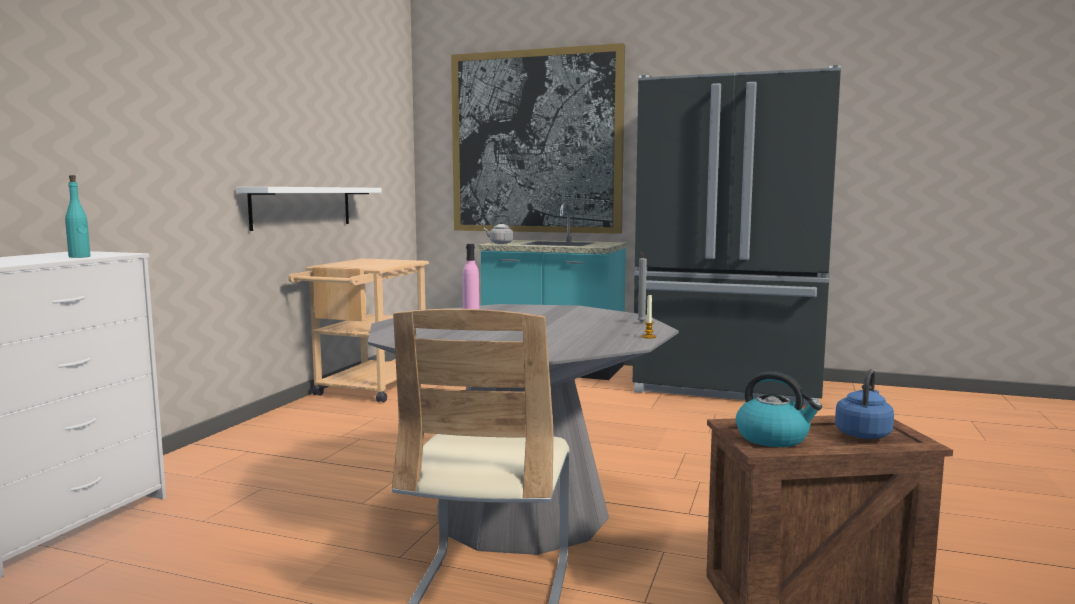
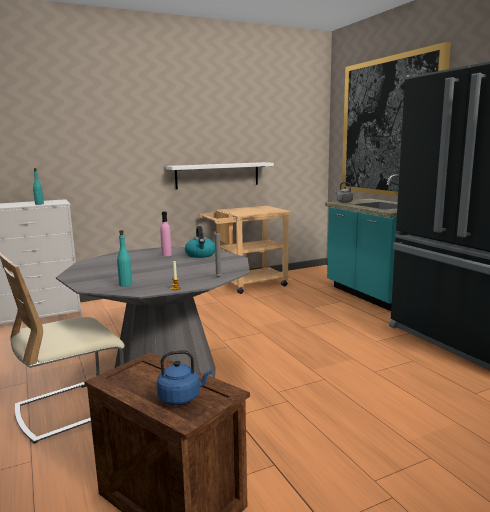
camera: 45 degrees right, 5 degrees up
kettle [736,371,822,447] -> kettle moved to [185,226,215,258]
none -> turquoise bottle [117,230,132,287]

